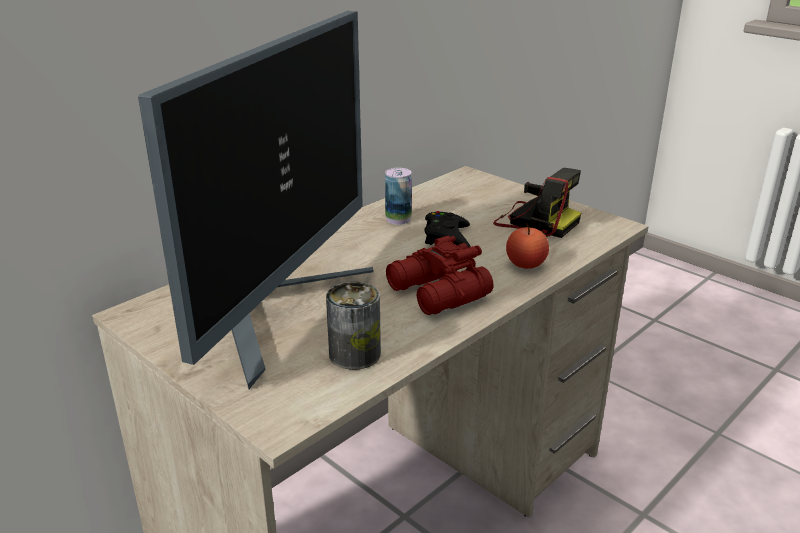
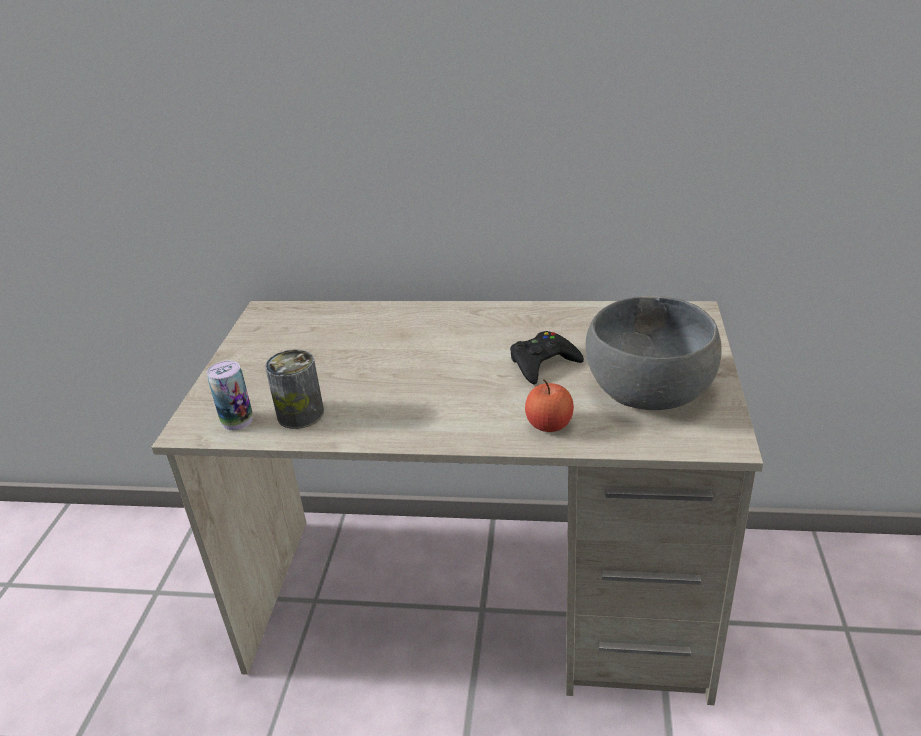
camera: 55 degrees right, 5 degrees up
monitor [138,11,373,389] -> none
can [385,168,412,225] -> can moved to [207,361,253,431]
red binoculars [386,236,494,315] -> none
camera [493,168,581,238] -> grey bowl [586,296,721,410]

